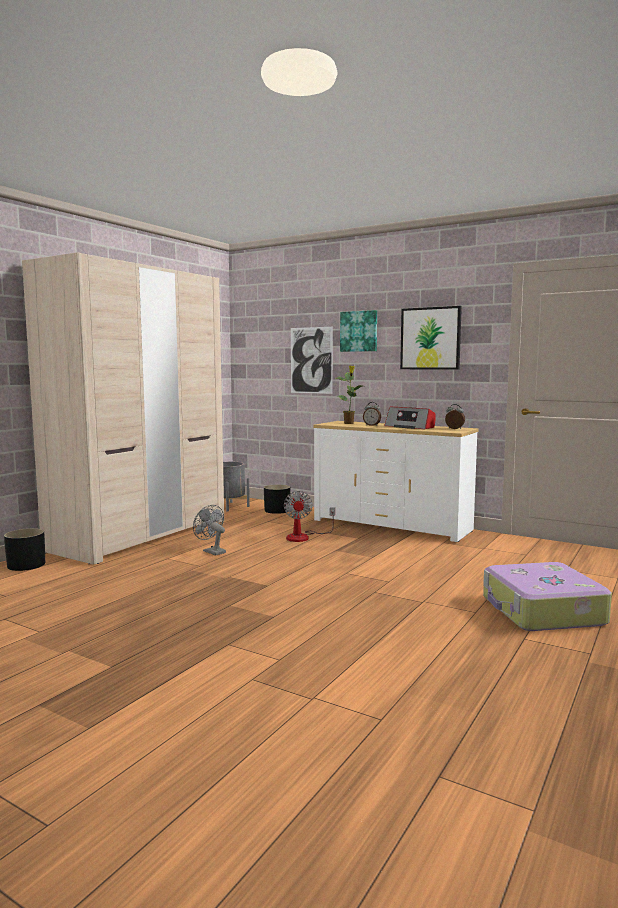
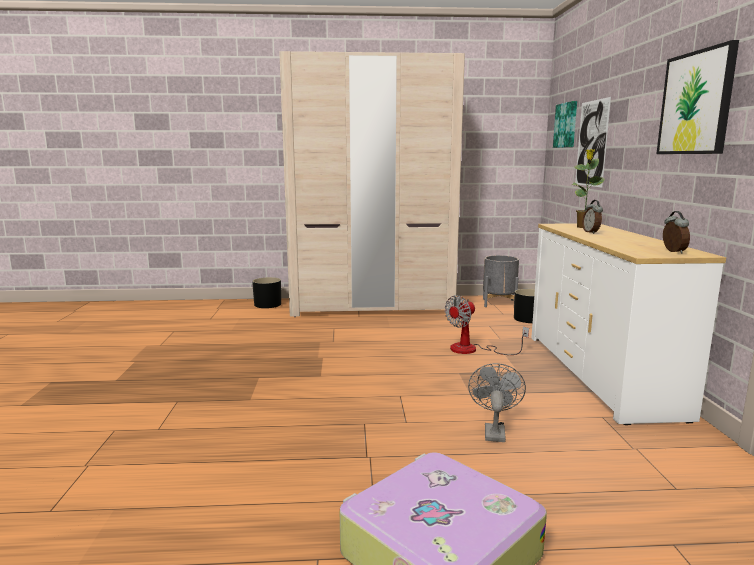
camera: 55 degrees right, 5 degrees up
grey fan [193,505,226,556] -> grey fan moved to [468,363,526,442]
picture [340,310,377,352] -> picture moved to [553,101,577,148]
radio [384,407,436,429] -> none

